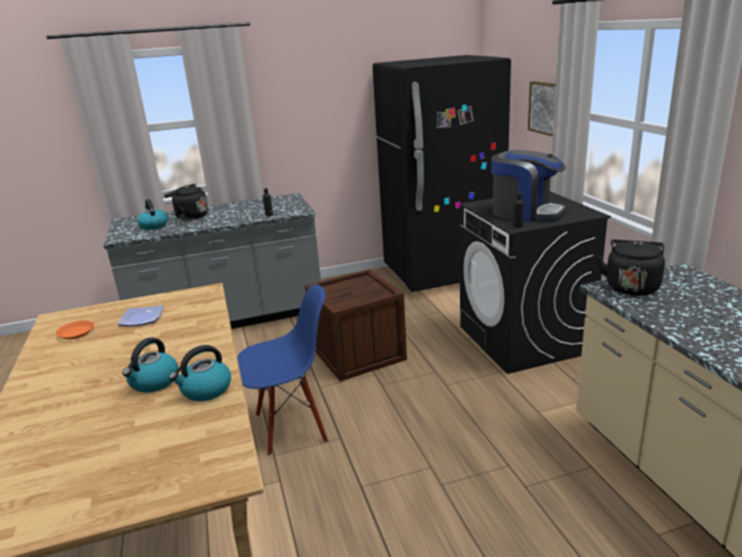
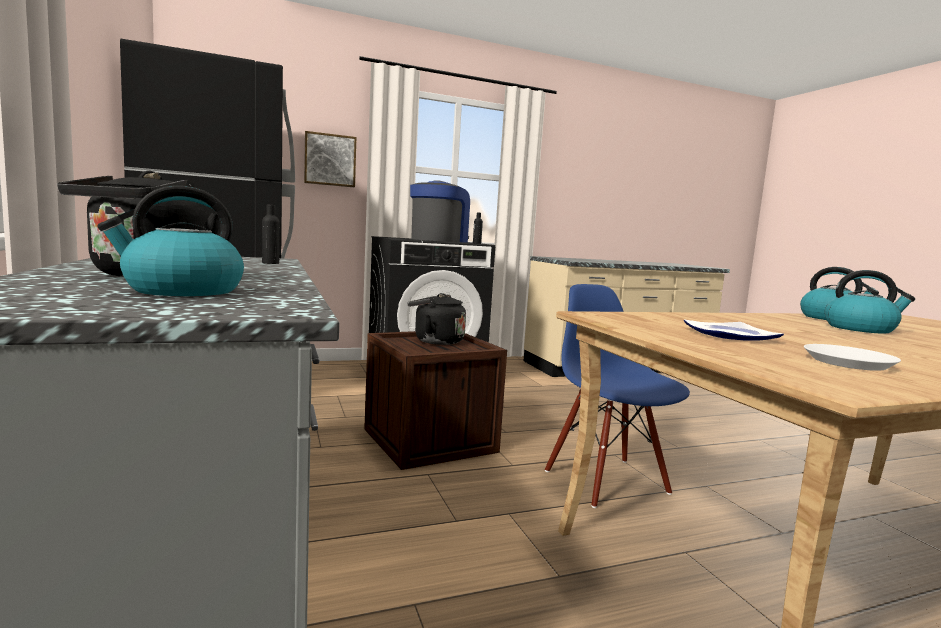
camera: 95 degrees left, 15 degrees down
orange plate [55,320,94,340] -> white plate [804,344,901,371]
black kettle [596,239,665,296] -> black kettle moved to [407,293,466,345]

